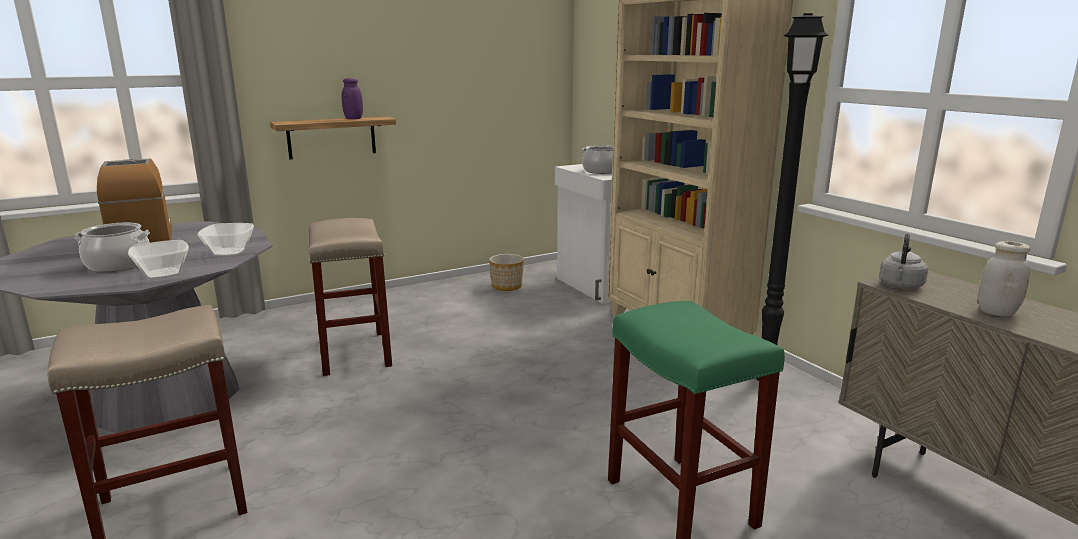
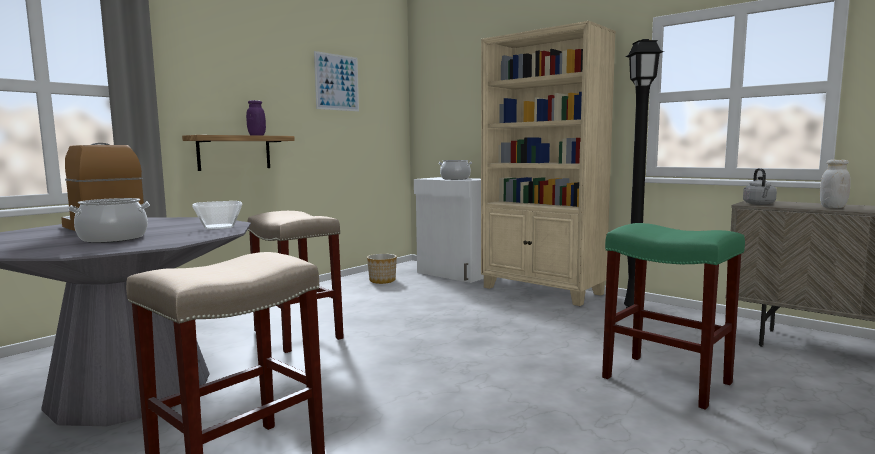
camera: 20 degrees left, 10 degrees down
bowl [128,240,189,279] -> none
none -> picture [314,51,359,111]

